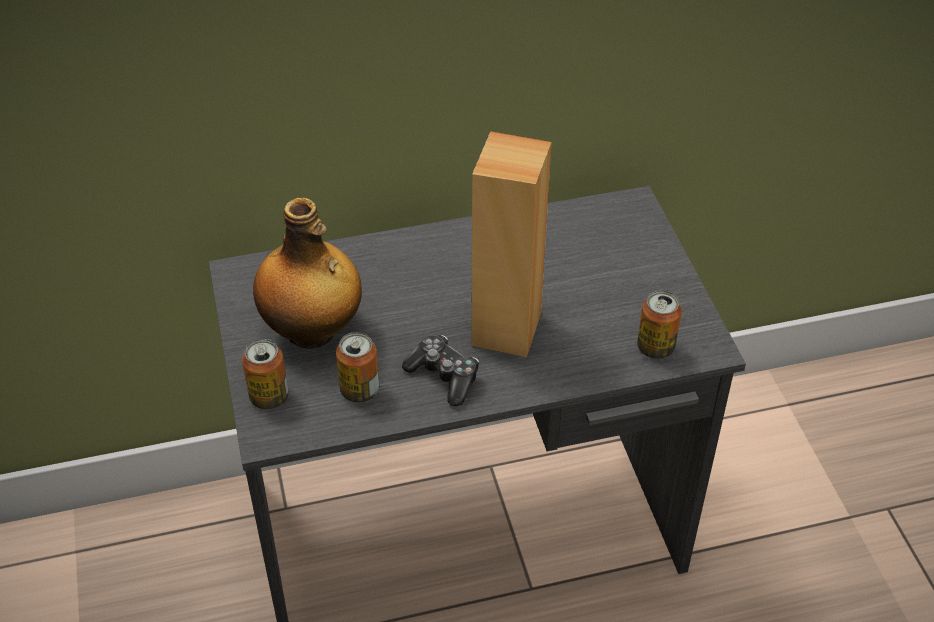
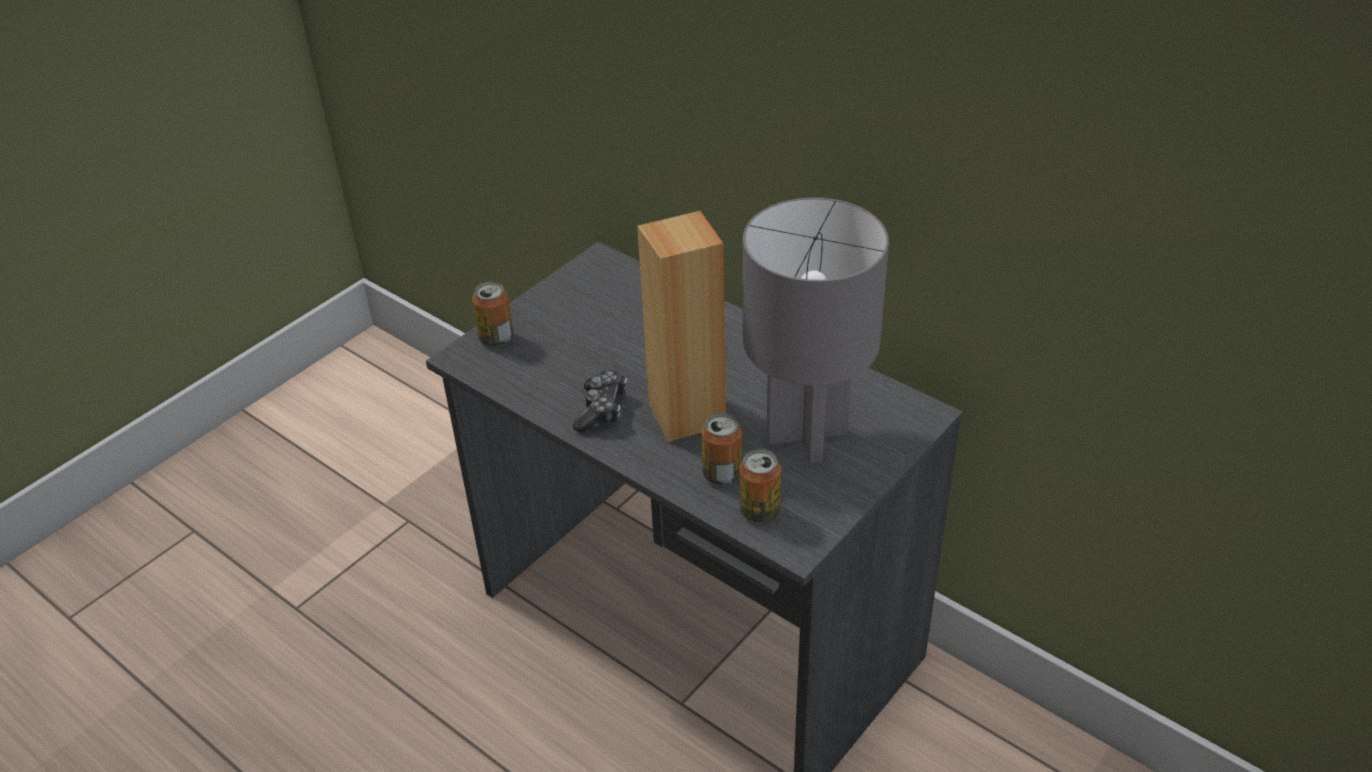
camera: 55 degrees right, 5 degrees down
bottle [253,198,362,349] -> none
can [336,332,379,403] -> can moved to [702,413,742,485]
none -> grey table lamp [743,198,889,464]

